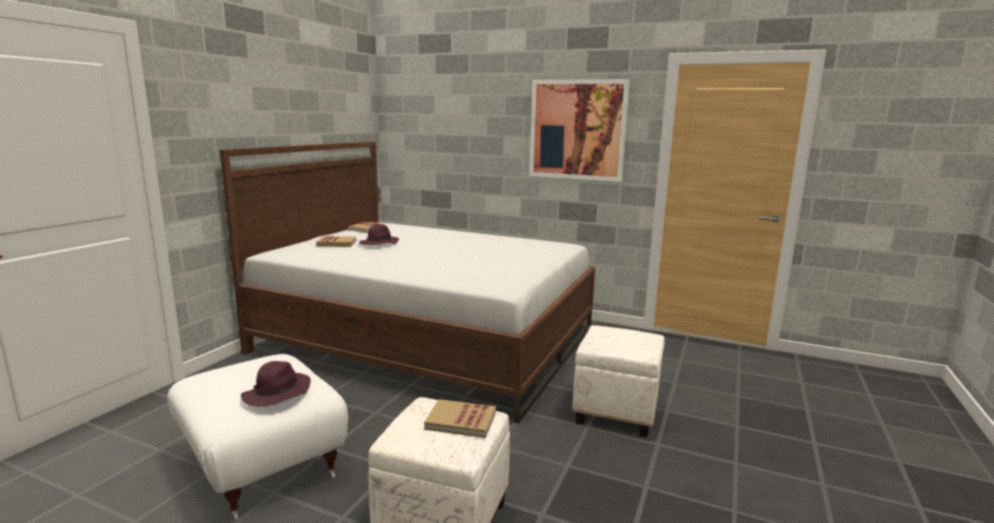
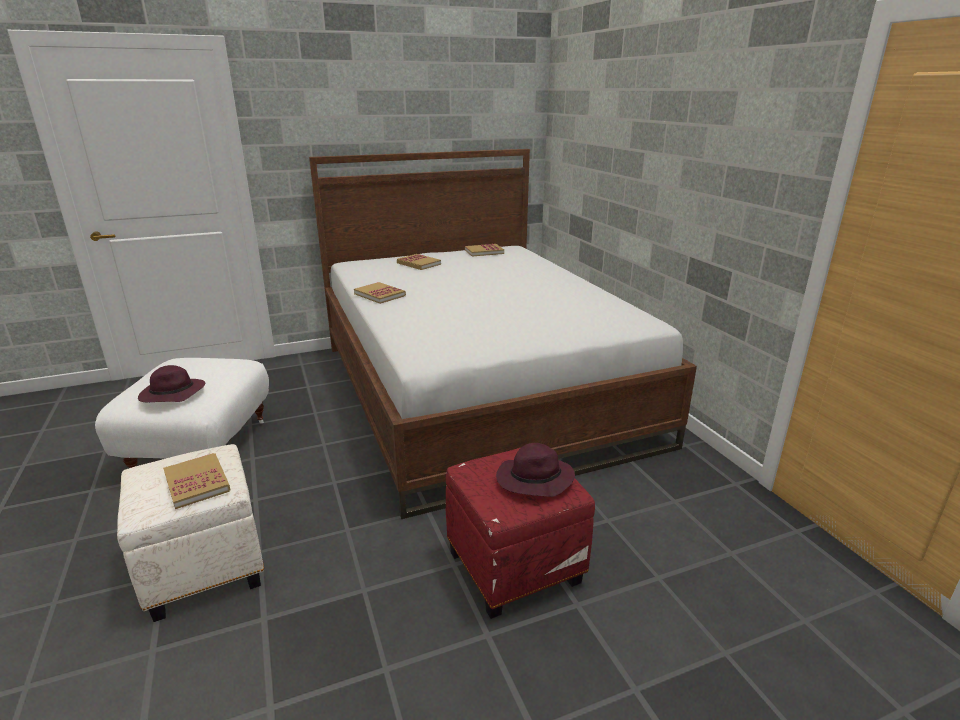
camera: 45 degrees right, 10 degrees up
purple hat [359,224,399,245] -> purple hat moved to [496,443,575,497]
picture [529,79,630,182] -> none
white ottoman [572,325,665,437] -> red ottoman [446,448,595,619]
none -> book [354,282,406,304]

